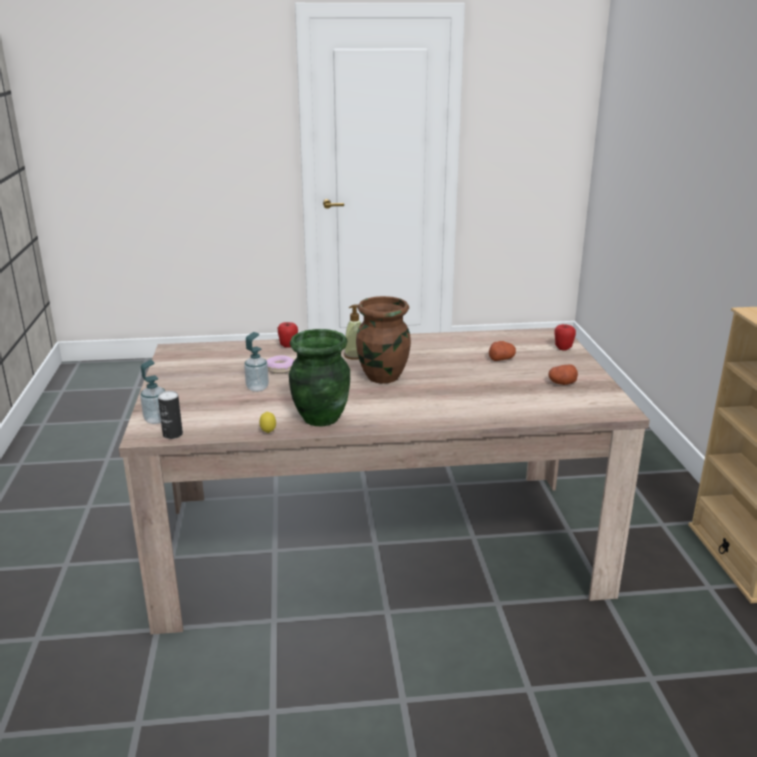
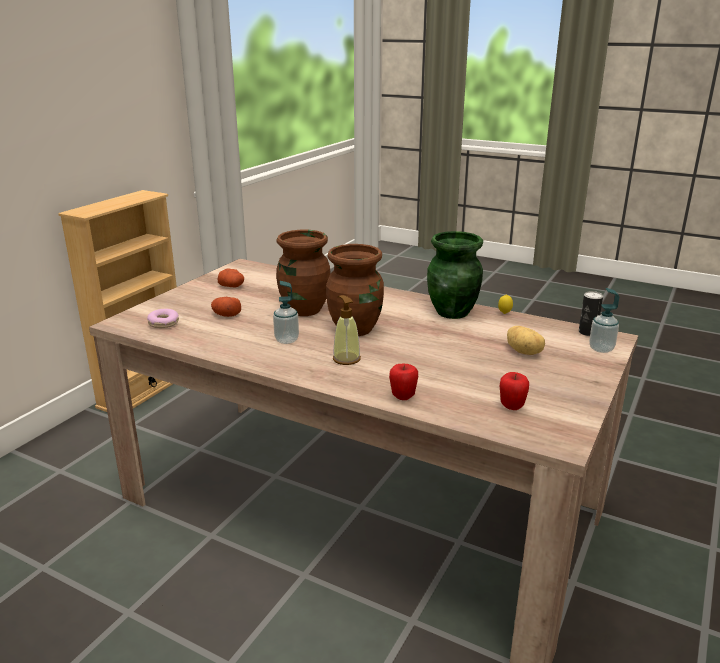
camera: 145 degrees left, 0 degrees up
soap dispenser [244,332,269,392] -> soap dispenser moved to [273,281,299,344]
donut [267,355,294,374] -> donut moved to [147,308,179,328]
apple [554,324,576,351] -> apple moved to [500,372,529,410]
none -> brown vase [276,230,331,316]
none -> potato [507,326,545,355]

